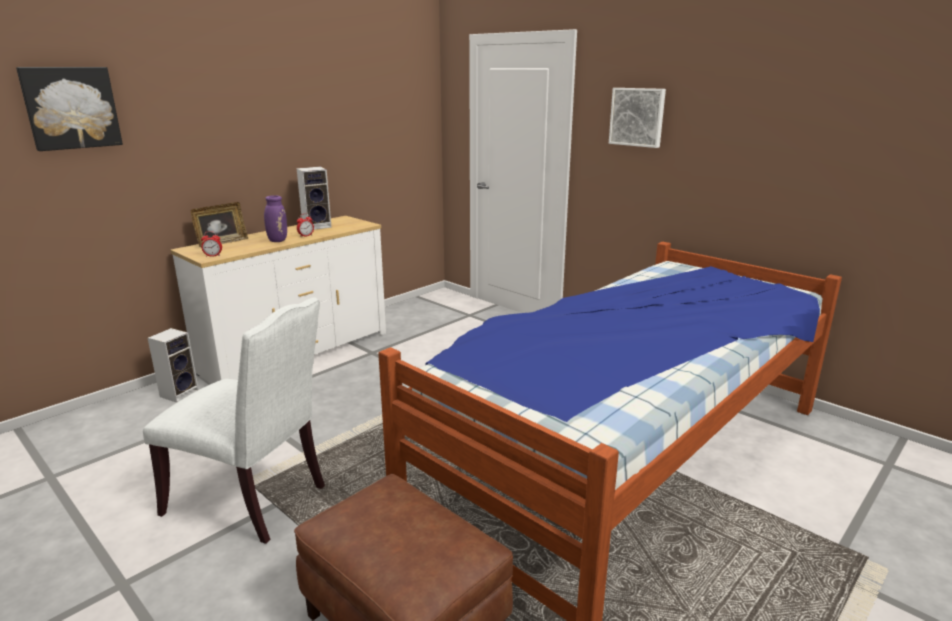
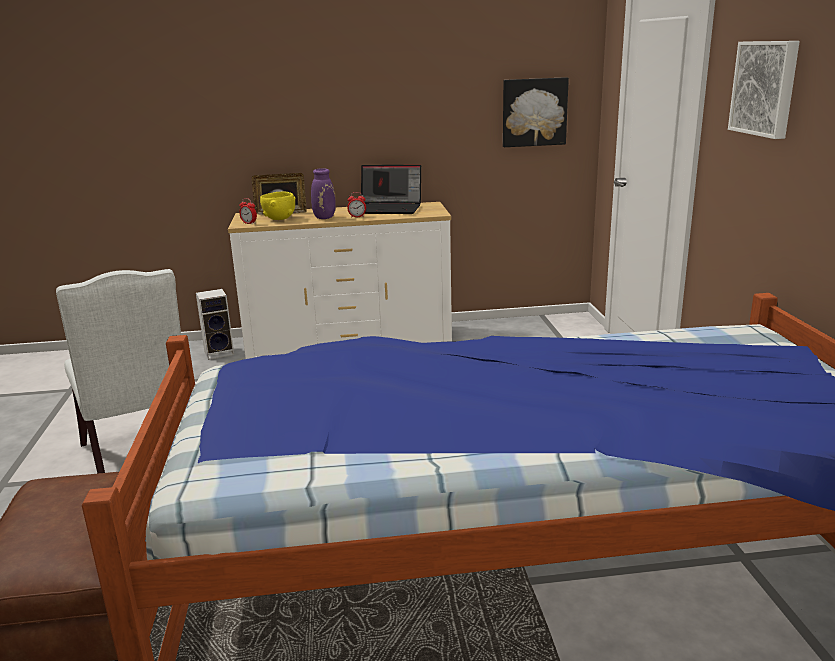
camera: 40 degrees right, 0 degrees up
picture [16,67,123,151] -> picture moved to [503,77,569,147]
speaker [296,167,332,230] -> laptop [361,165,421,214]
none -> yellow bowl [260,191,295,220]

